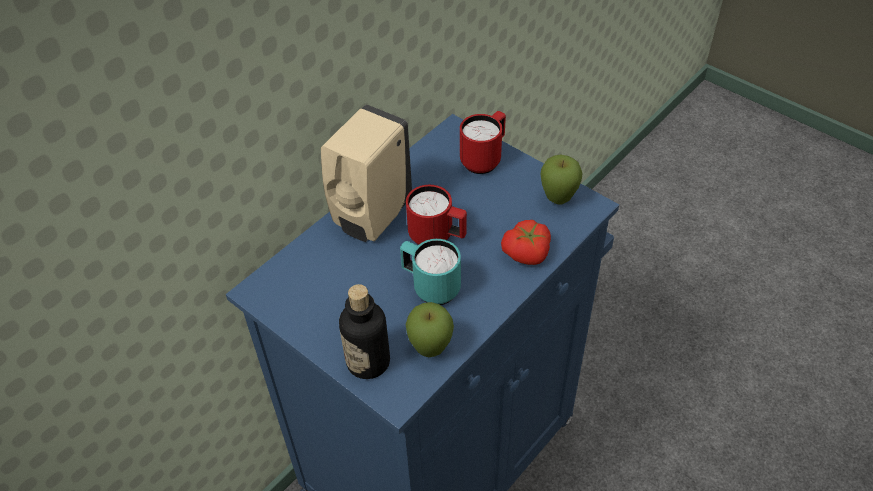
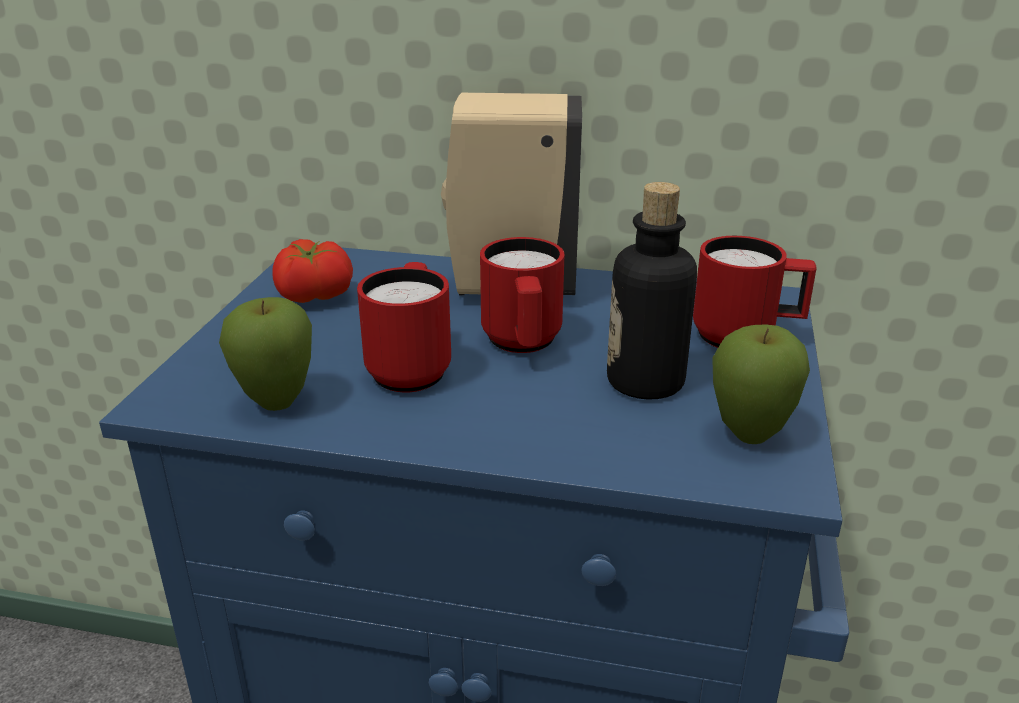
camera: 60 degrees right, 20 degrees down
bottle [339,284,390,379] -> bottle moved to [607,182,697,400]
turquoise mug [400,239,461,305] -> red mug [357,262,451,392]
tomato [501,220,551,265] -> tomato moved to [272,239,353,303]

